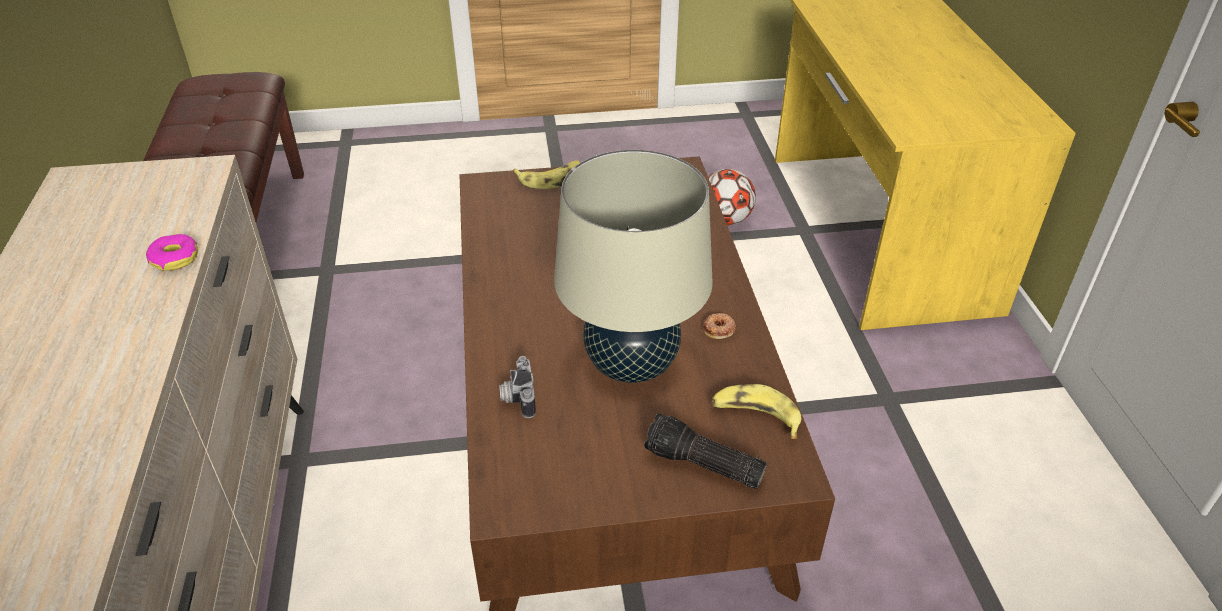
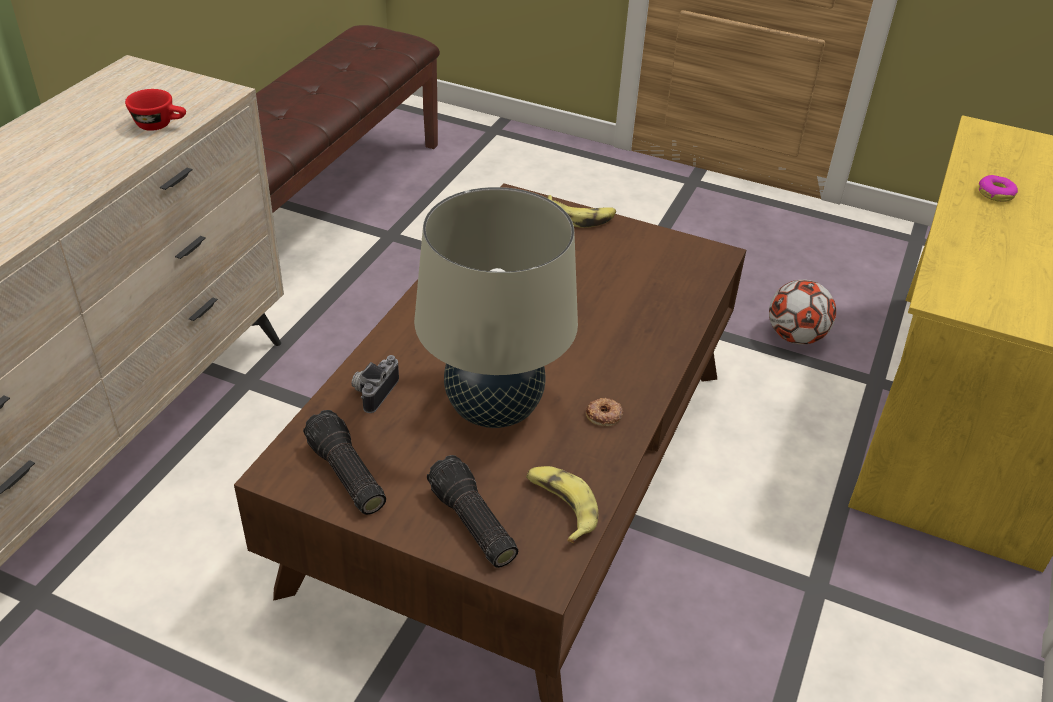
camera: 30 degrees right, 0 degrees up
donut [146,234,198,271] -> donut moved to [979,175,1018,202]
none -> red cup [125,89,186,131]
none -> flashlight [303,410,386,515]

